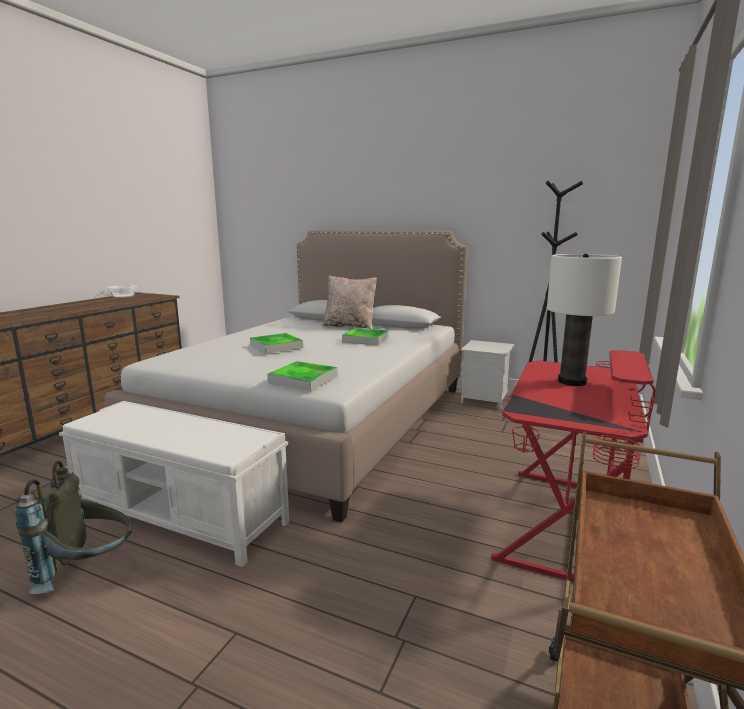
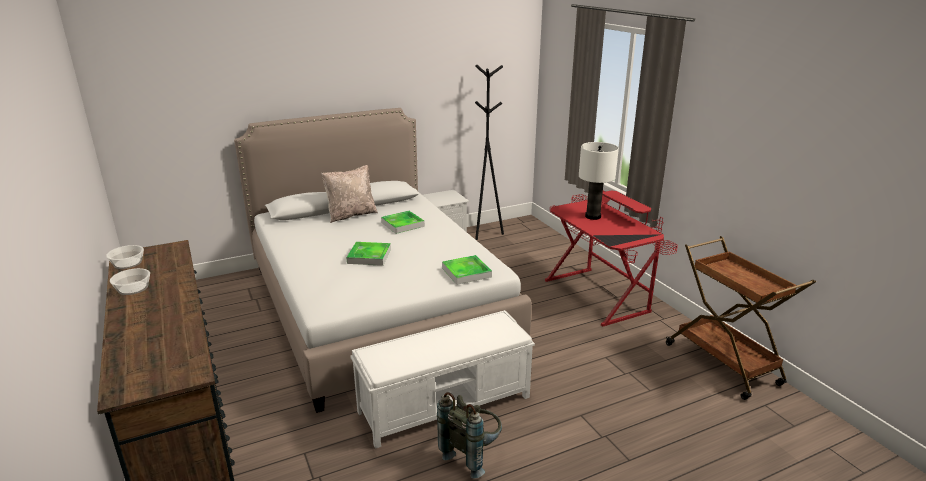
camera: 50 degrees left, 10 degrees up
none -> bowl [110,268,150,295]

